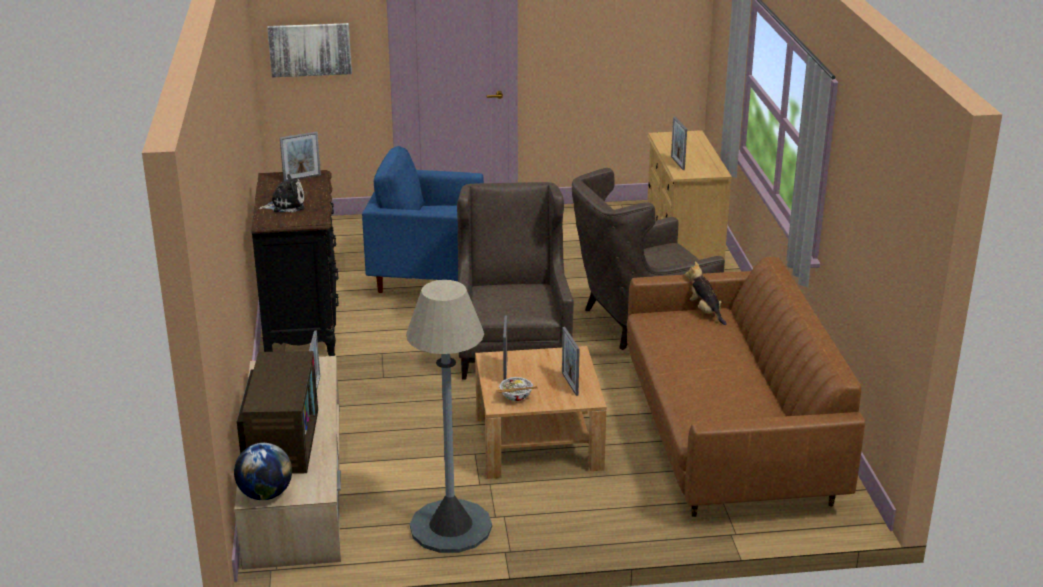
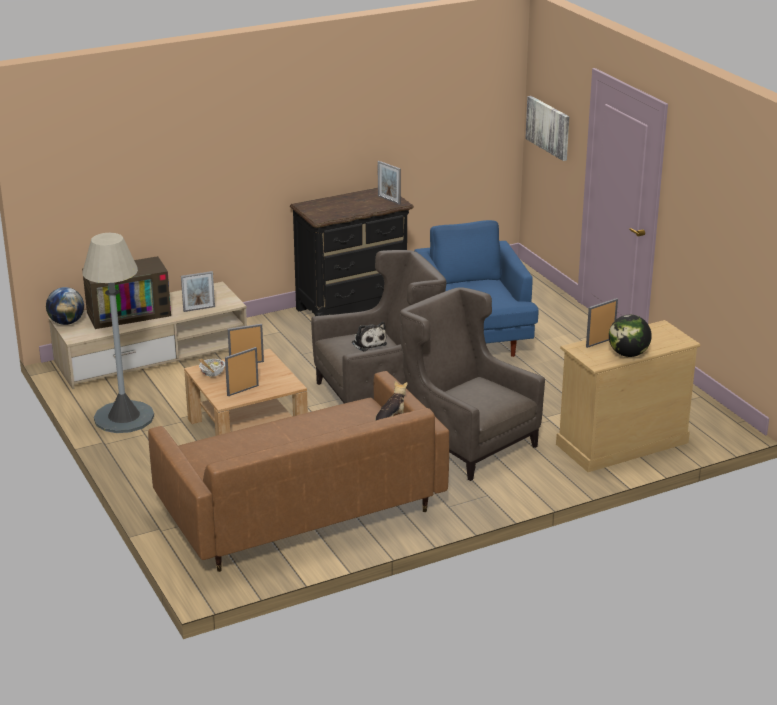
camera: 70 degrees right, 0 degrees up
plush toy [258,174,305,213] -> plush toy moved to [352,322,387,351]
none -> globe [609,315,652,357]

